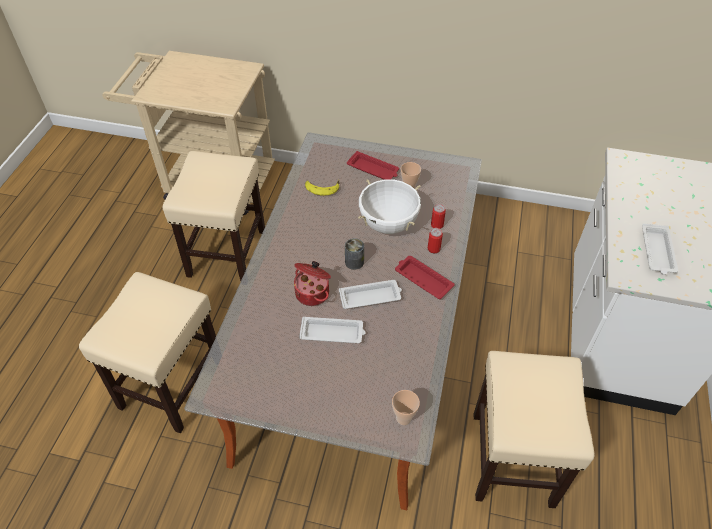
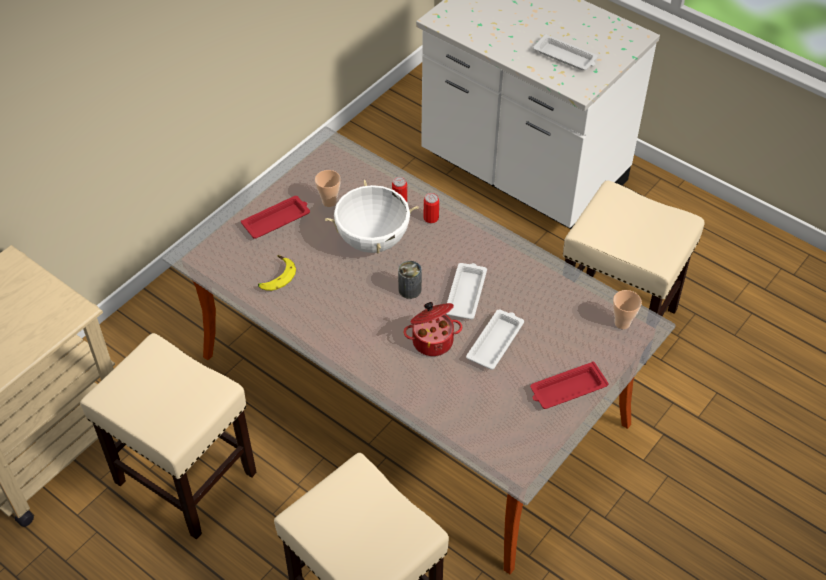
camera: 65 degrees left, 0 degrees up
red tray [395,256,455,299] -> red tray moved to [530,362,609,409]

